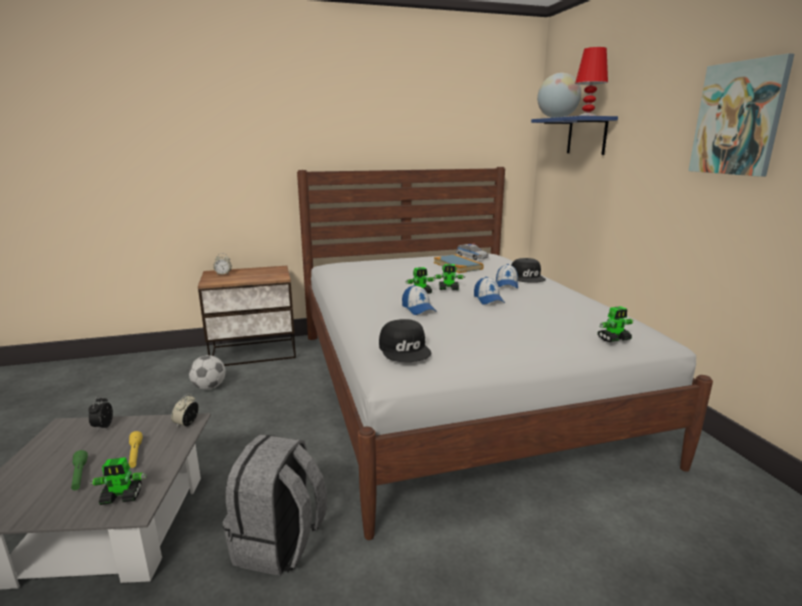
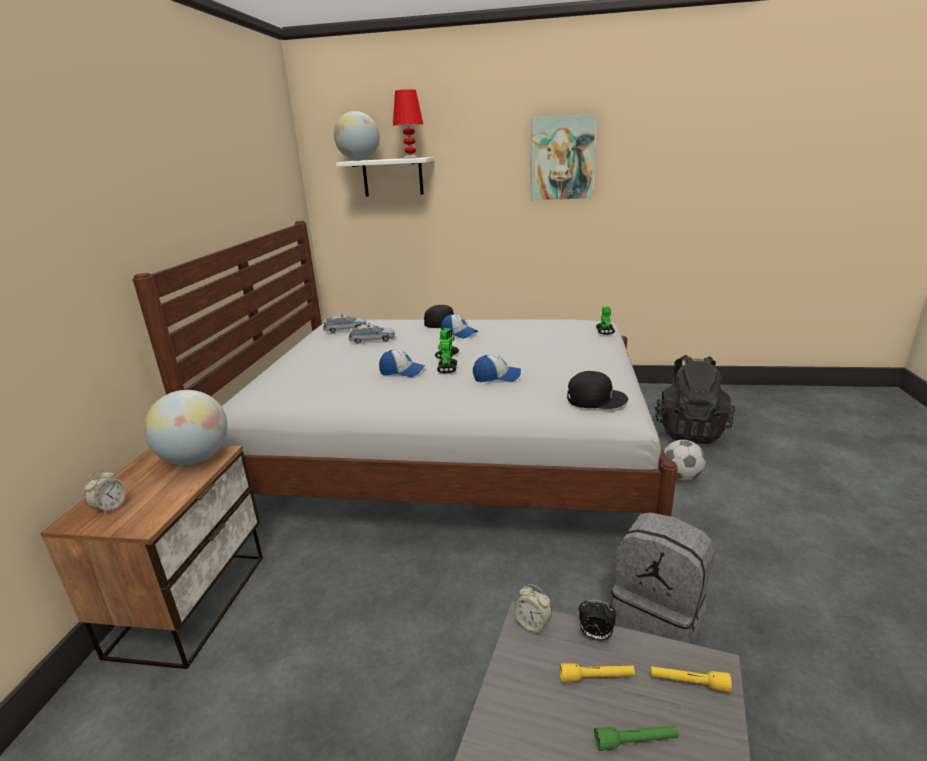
camera: 65 degrees left, 5 degrees up
alarm clock [88,395,113,430] -> alarm clock moved to [579,600,616,641]
toy robot [90,457,147,505] -> yellow flashlight [650,666,732,693]
football [189,355,226,390] -> football moved to [664,440,706,480]
book [434,254,483,273] -> toy car [349,323,395,344]
cap [474,277,505,305] -> cap moved to [379,350,425,377]
blue shelf [531,116,618,155] -> white shelf [336,157,434,197]
none -> globe [144,390,228,465]
none -> black backpack [654,355,735,444]

